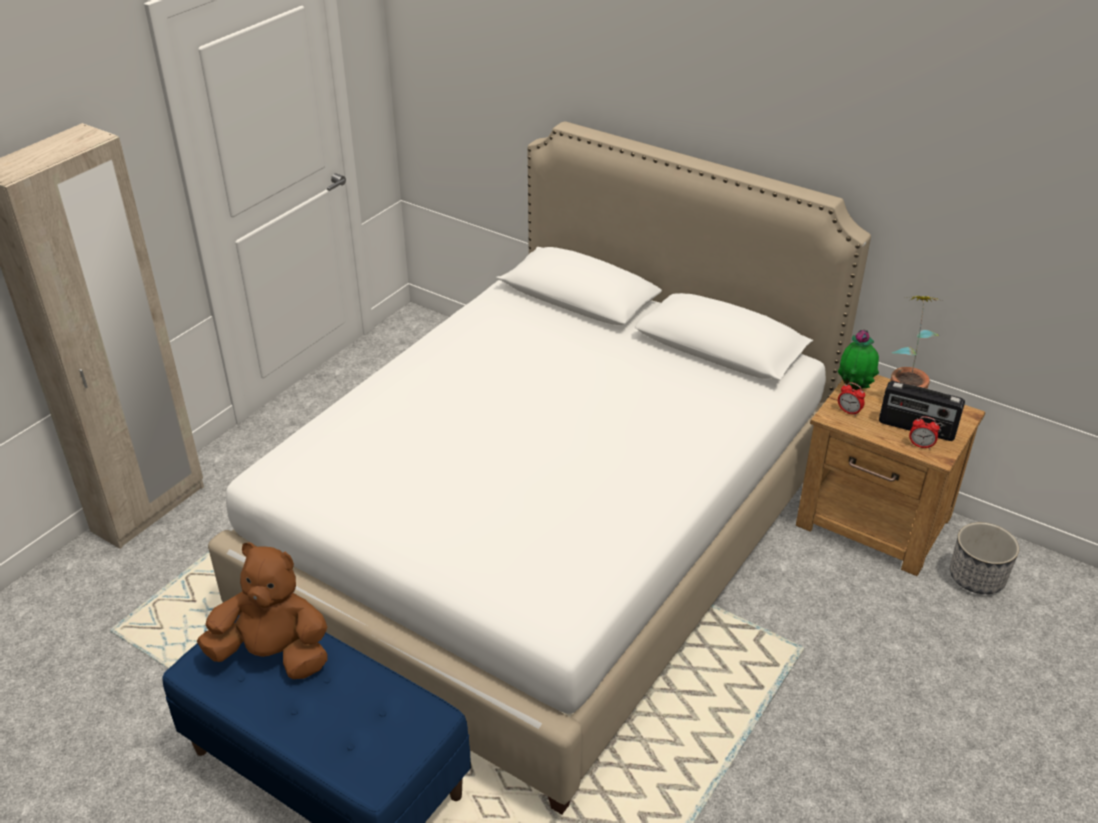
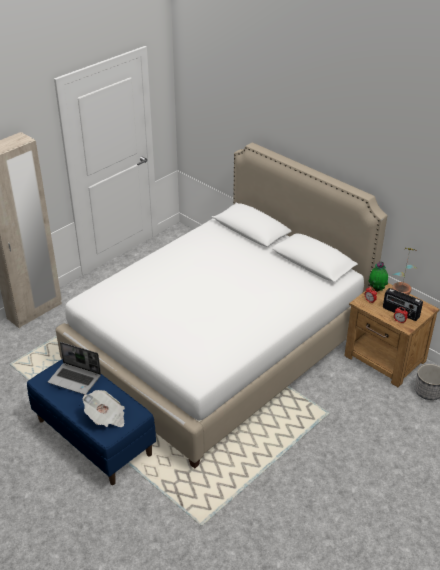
camera: 10 degrees right, 0 degrees up
brown plush toy [197,542,328,679] -> laptop [48,342,101,395]
none -> newspaper [83,390,125,427]

